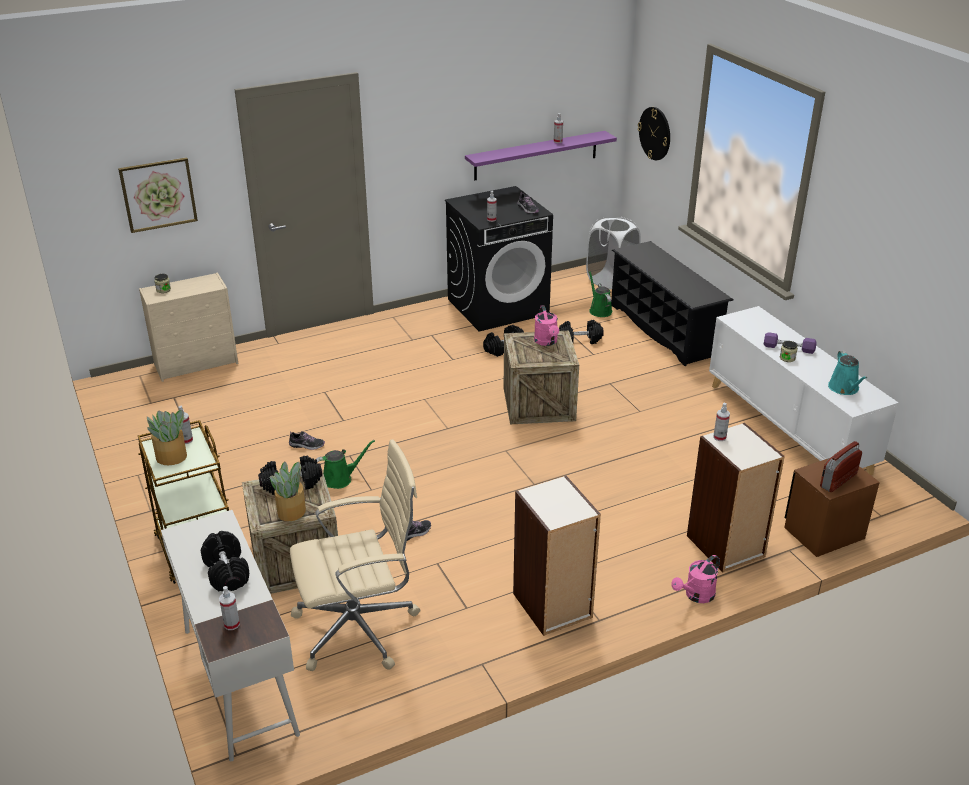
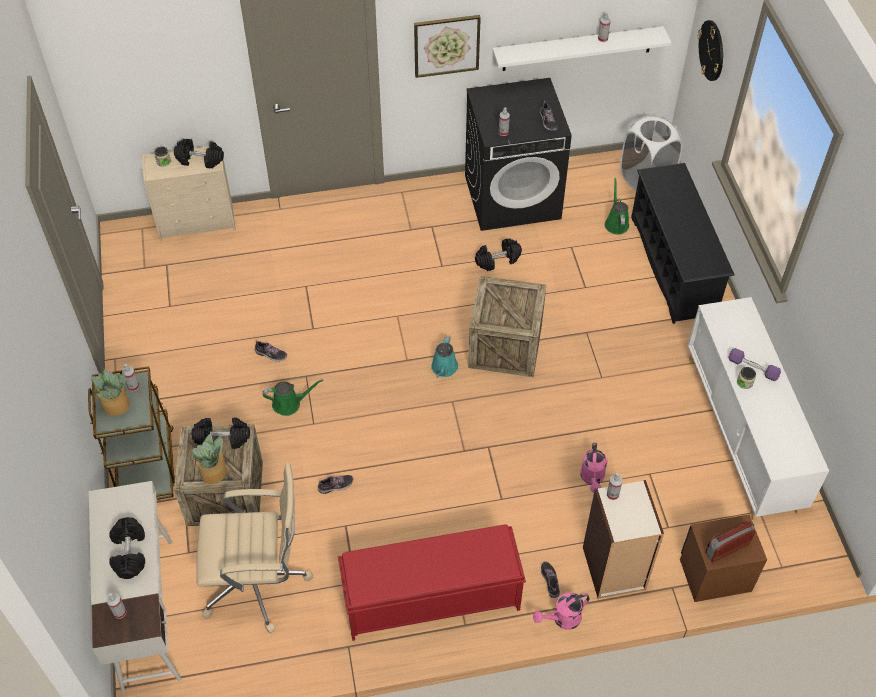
camera: 15 degrees right, 20 degrees up
picture [118,157,198,233] -> picture moved to [414,15,481,78]
purple shelf [465,131,617,180] -> white shelf [493,26,671,71]
bookcase [513,476,601,636] -> red bench [338,525,526,641]
pink watering can [534,305,559,346] -> pink watering can moved to [580,443,607,493]
black dumbbell [559,320,604,344] -> black dumbbell moved to [174,139,224,168]
turquoise watering can [828,351,867,395] -> turquoise watering can moved to [431,335,458,378]
none -> shoe [541,562,560,598]

